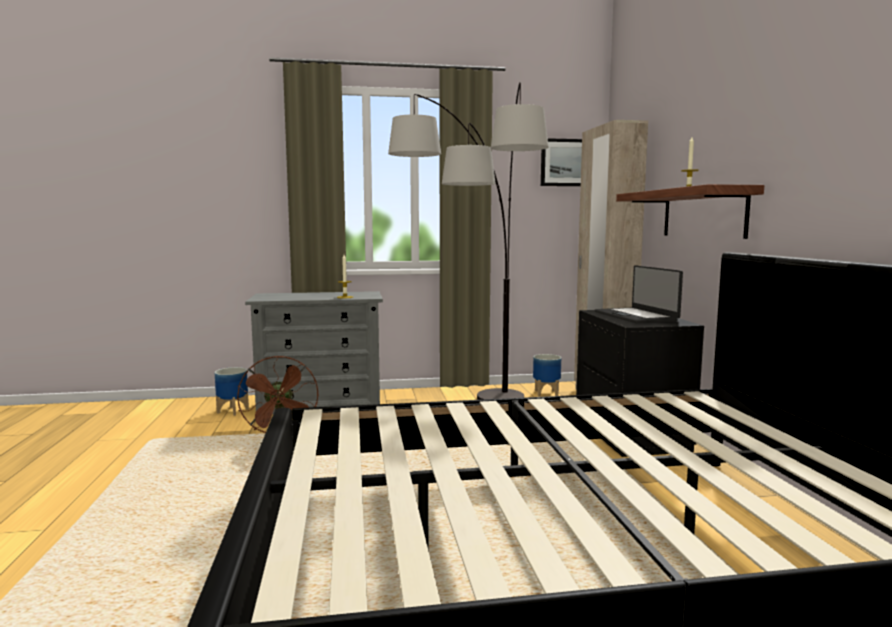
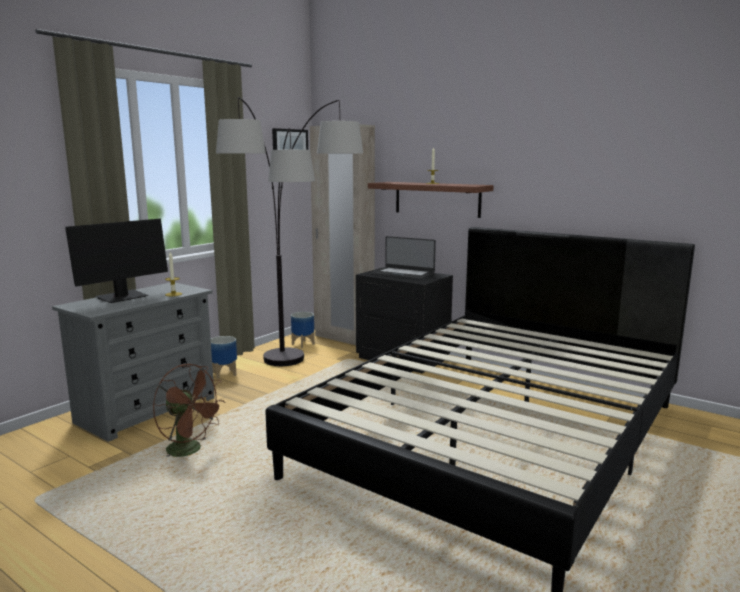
camera: 45 degrees left, 5 degrees up
planter [214,367,249,416] -> planter moved to [211,336,237,379]
none -> monitor [65,219,168,303]

